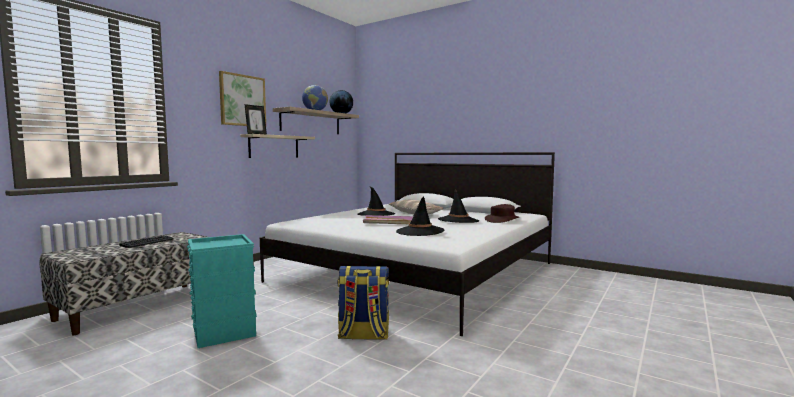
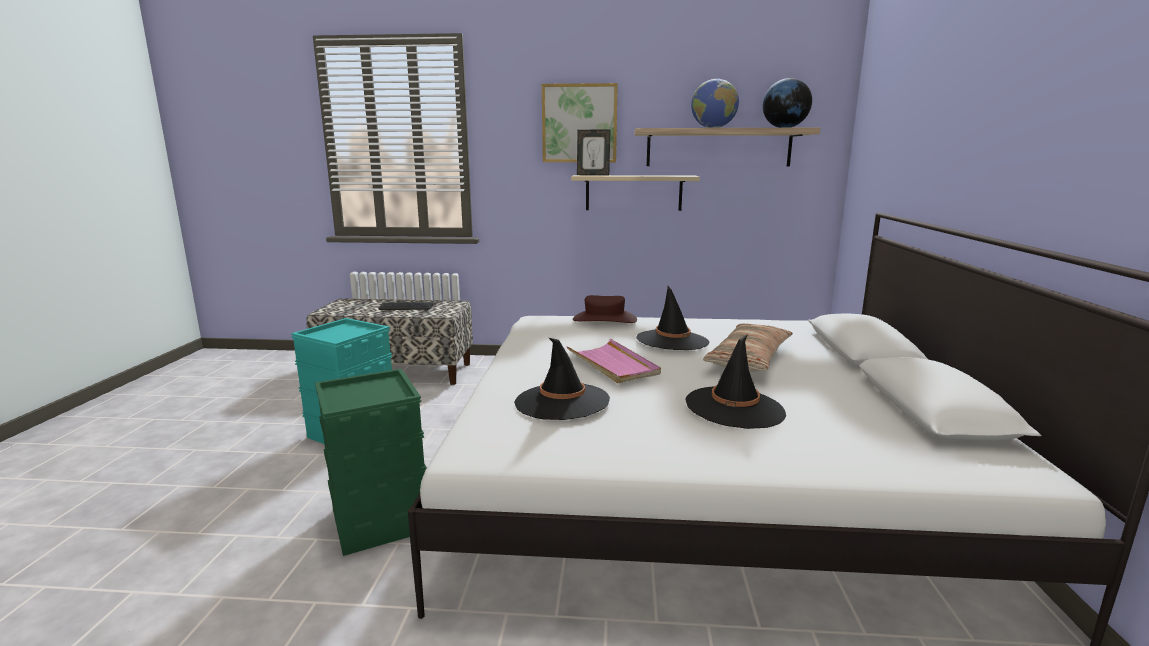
camera: 60 degrees right, 10 degrees up
backpack [337,266,389,340] -> green storage box [315,369,426,556]
brown hat [485,204,520,223] -> brown hat moved to [573,295,637,323]

